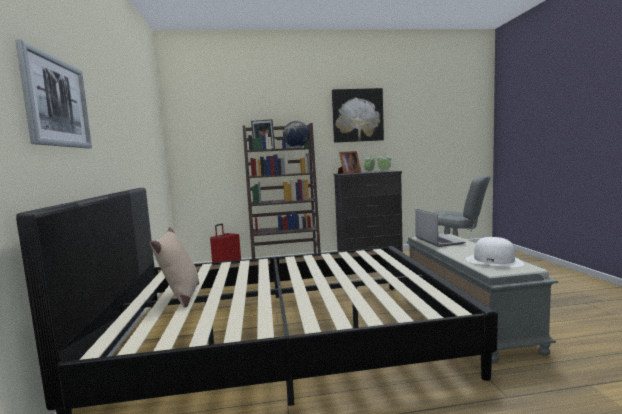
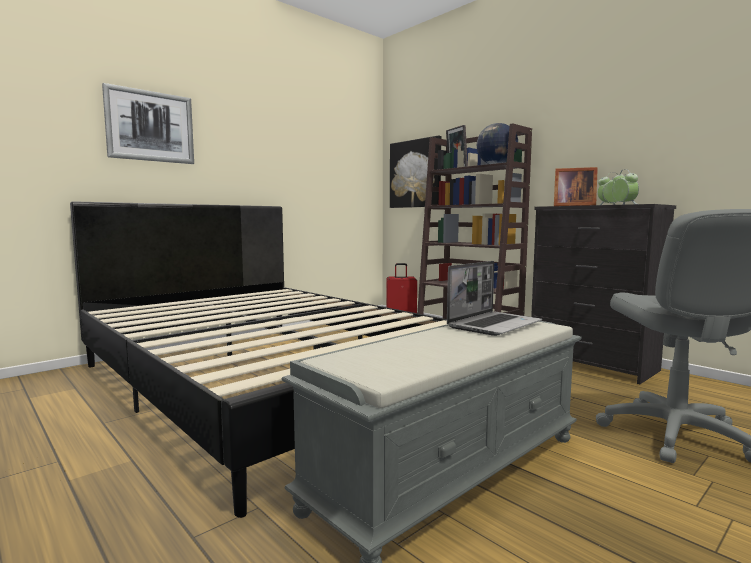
camera: 55 degrees right, 0 degrees up
beige pillow [150,227,199,308] -> none
picture [332,88,384,143] -> picture moved to [390,136,442,208]
white hat [466,237,524,267] -> none

